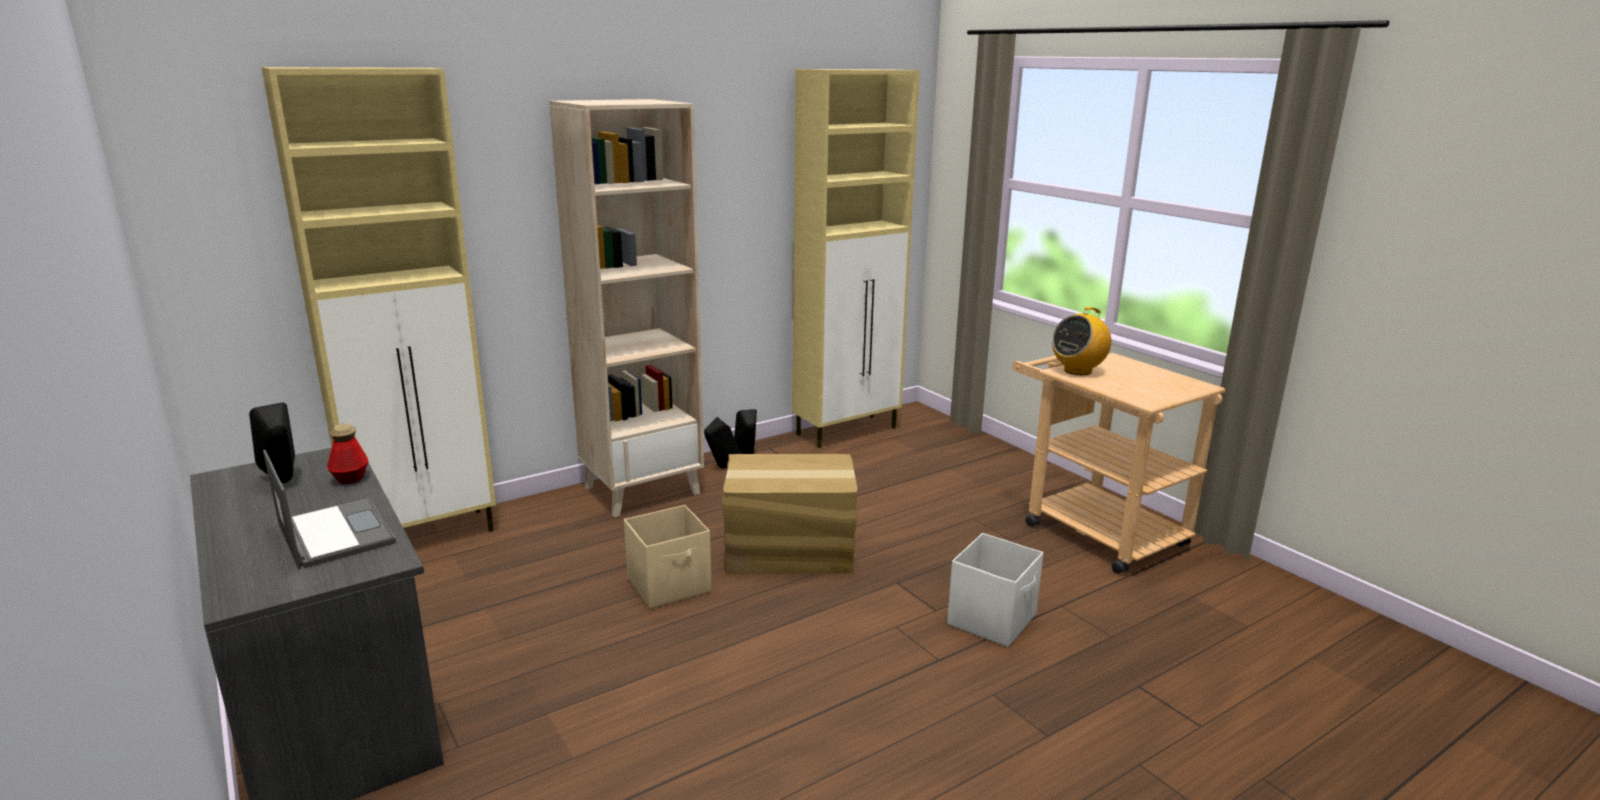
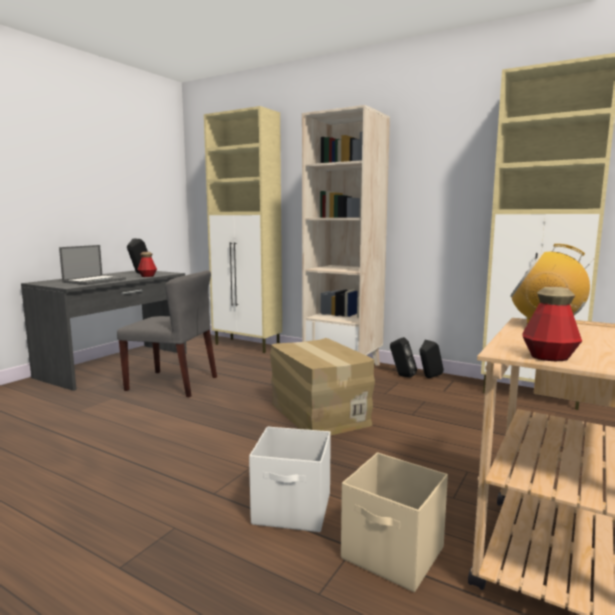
camera: 65 degrees right, 10 degrees down
beige storage box [624,505,712,609] -> beige storage box moved to [341,453,448,592]
none -> grey chair [117,270,217,398]
none -> bottle [522,287,582,361]

